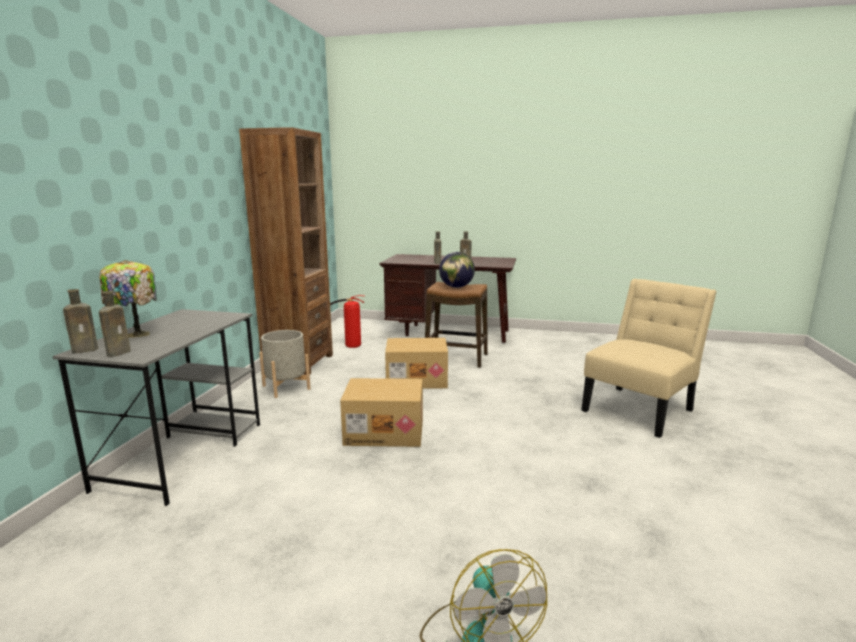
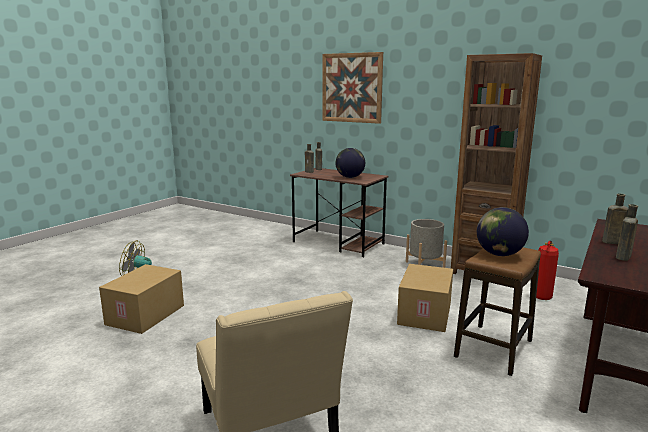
camera: 110 degrees right, 0 degrees up
grey desk [53,309,260,506] -> brown desk [290,168,388,257]
table lamp [99,260,157,338] -> none
cardboard box [340,378,423,447] -> cardboard box moved to [99,264,184,334]
none -> picture [322,52,383,124]
none -> globe [335,148,365,178]

